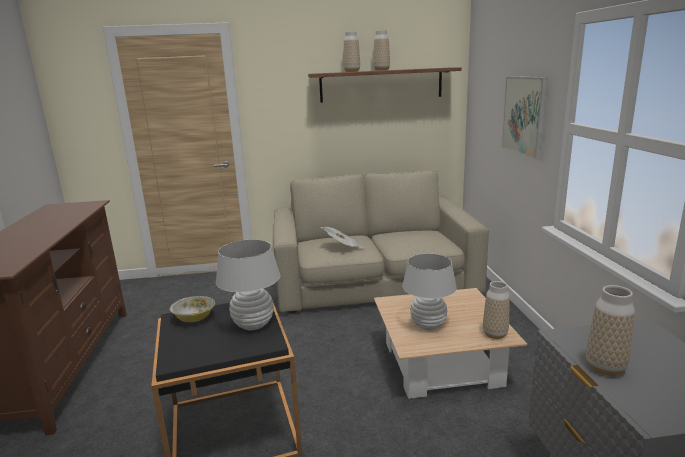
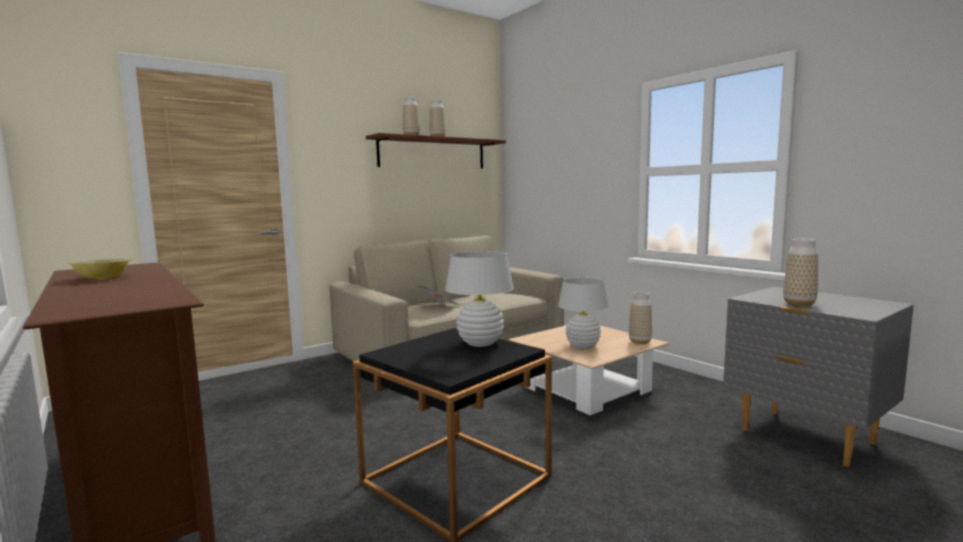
camera: 30 degrees left, 10 degrees down
bowl [170,296,215,322] -> bowl moved to [68,259,132,279]
picture [502,76,548,160] -> none

